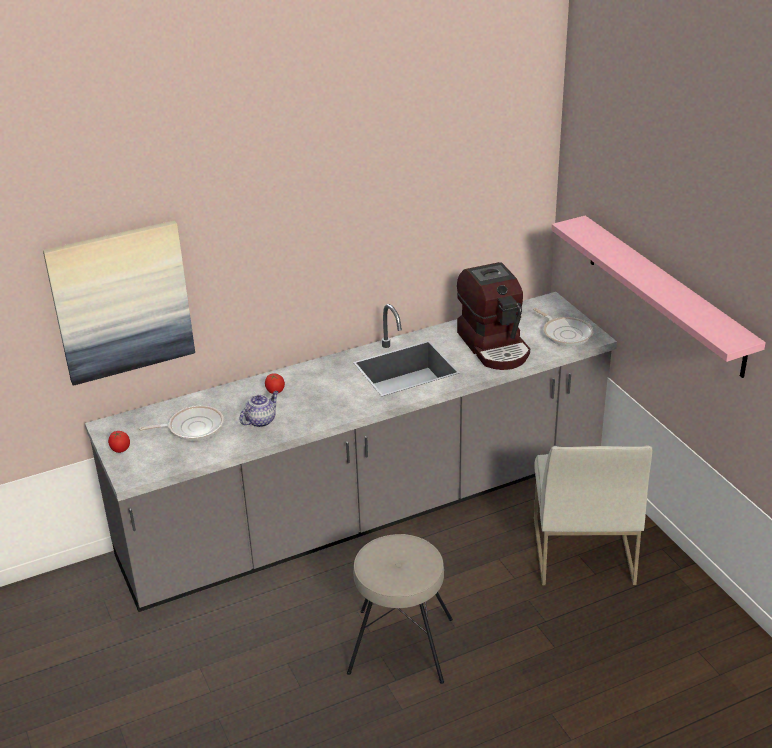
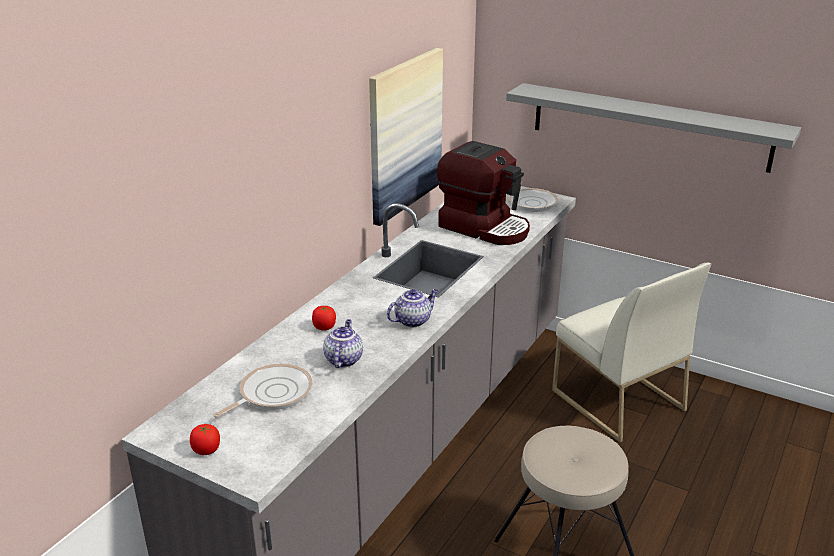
camera: 35 degrees left, 5 degrees down
picture [43,221,195,386] -> picture moved to [369,48,443,226]
pink shelf [551,216,766,378] -> grey shelf [506,83,801,173]
none -> teapot [387,289,438,327]

